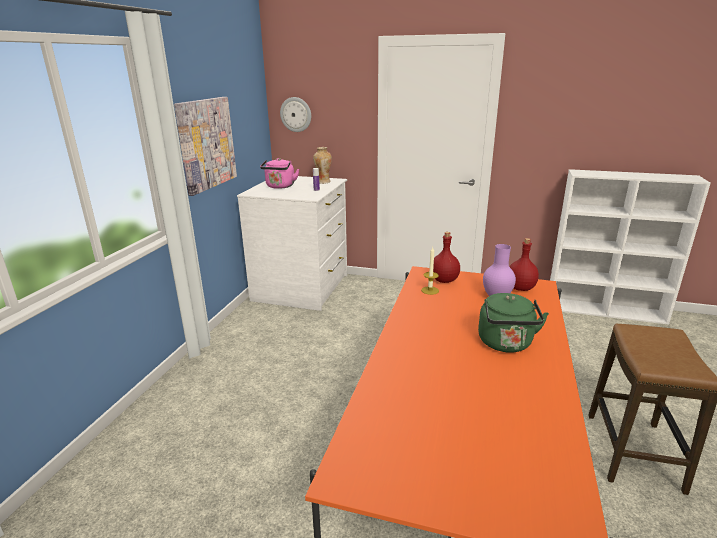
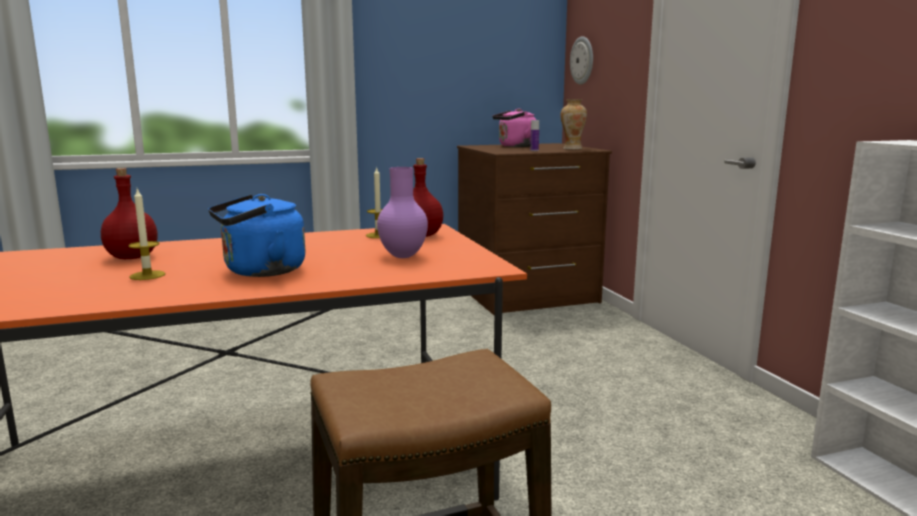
camera: 55 degrees right, 10 degrees down
picture [174,97,237,196] -> none
white dresser [237,176,347,311] -> brown dresser [457,143,612,315]
green kettle [478,293,549,352] -> blue kettle [208,194,306,277]
red bottle [509,238,539,291] -> red bottle moved to [101,168,158,259]
none -> candle [128,188,166,280]

